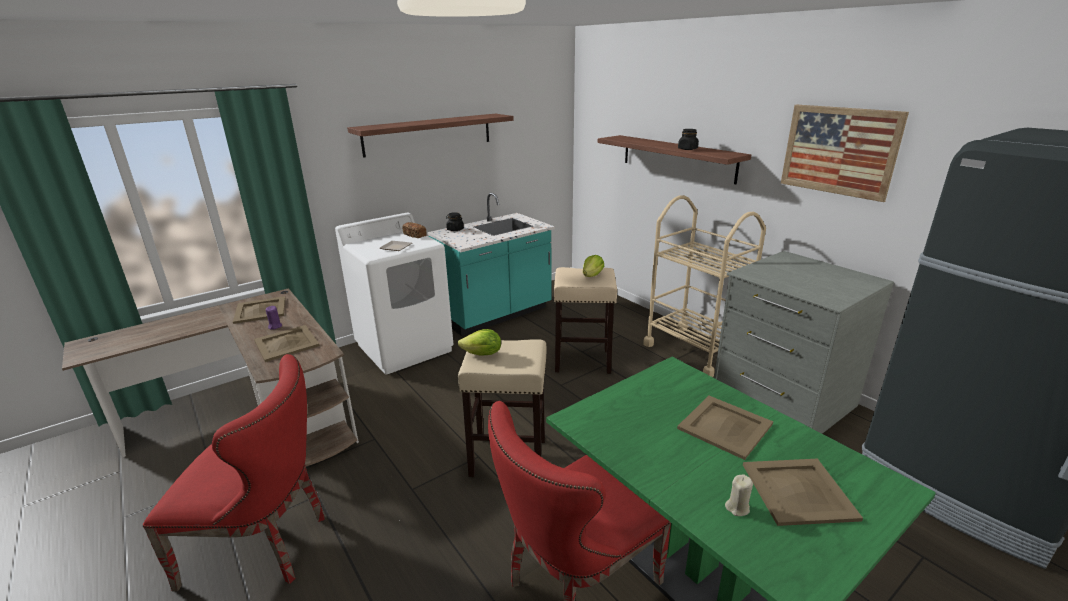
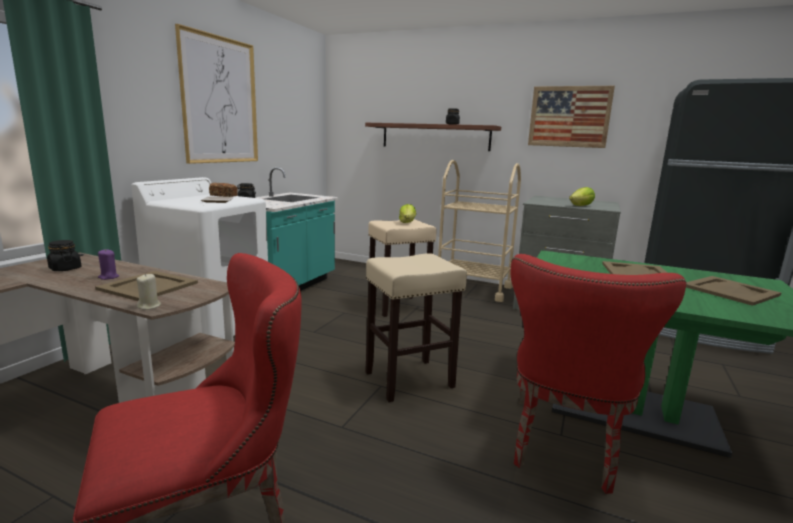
camera: 30 degrees left, 10 degrees down
beige tray [233,296,286,324] -> black jar [47,240,81,271]
shelf [347,114,514,158] -> picture [175,24,258,164]
lettuce [458,329,501,356] -> lettuce moved to [569,187,595,206]
beige candle [725,474,753,516] -> beige candle moved to [137,274,161,310]

